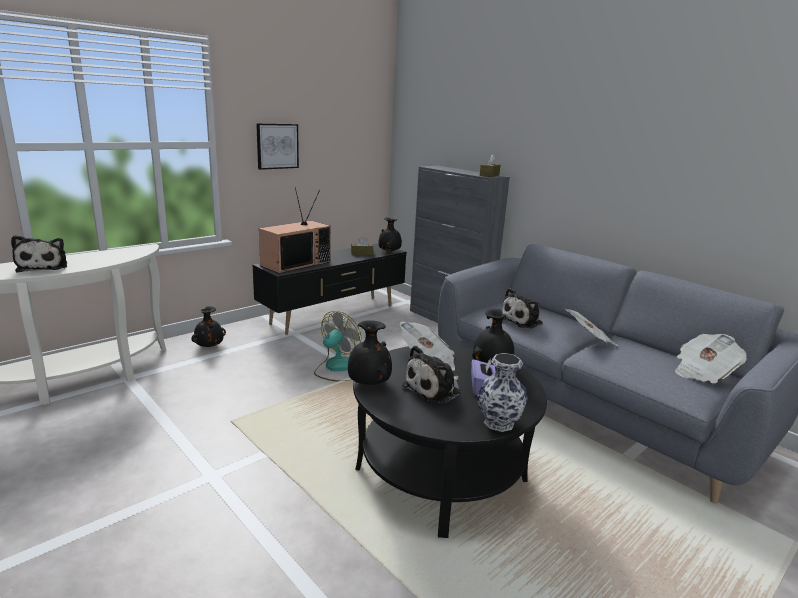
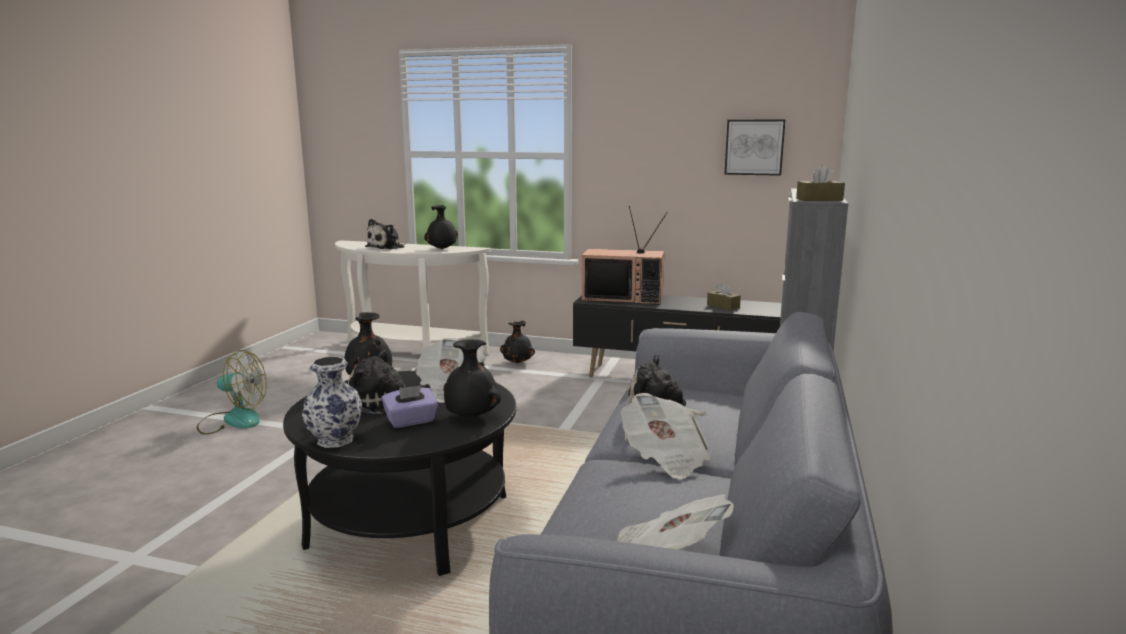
camera: 60 degrees right, 5 degrees down
picture [256,123,299,170] -> picture moved to [724,120,785,176]
fan [314,311,361,382] -> fan moved to [197,350,267,435]
black vase [378,217,402,252] -> black vase moved to [424,205,458,249]

